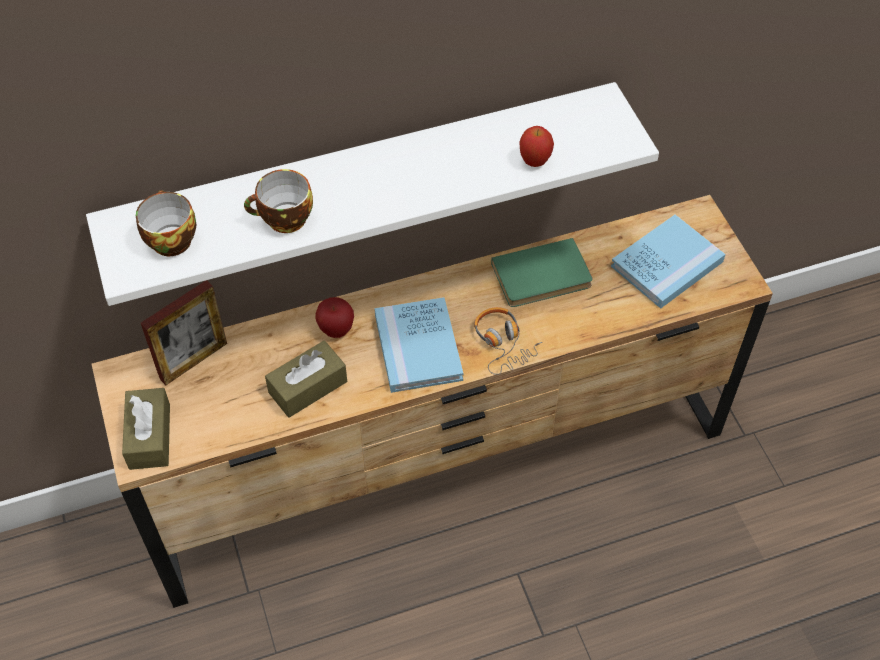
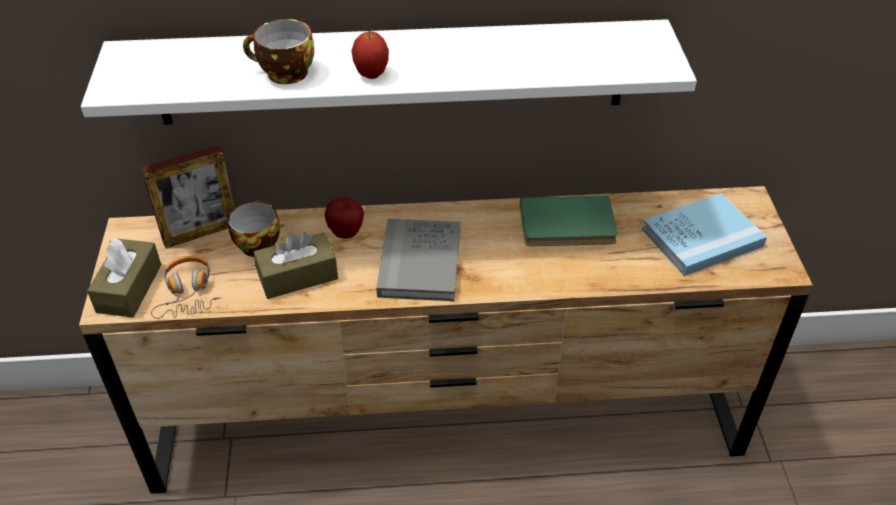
camera: 15 degrees right, 10 degrees down
cup [136,190,196,256] -> cup moved to [228,200,280,257]
blue book [374,297,464,393] -> grey book [376,219,460,301]
headphones [474,307,542,375] -> headphones moved to [151,256,222,319]
apple [519,126,554,167] -> apple moved to [351,31,389,79]

